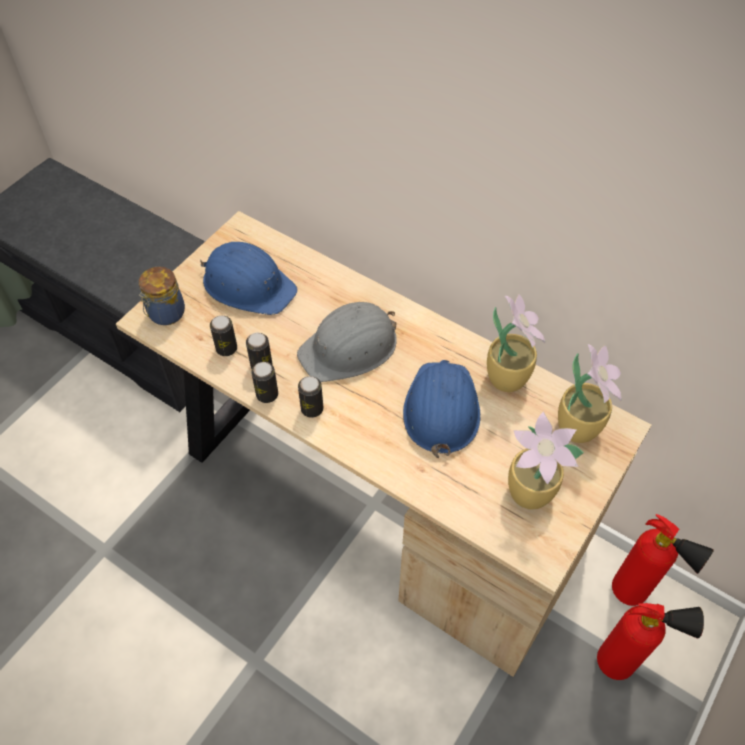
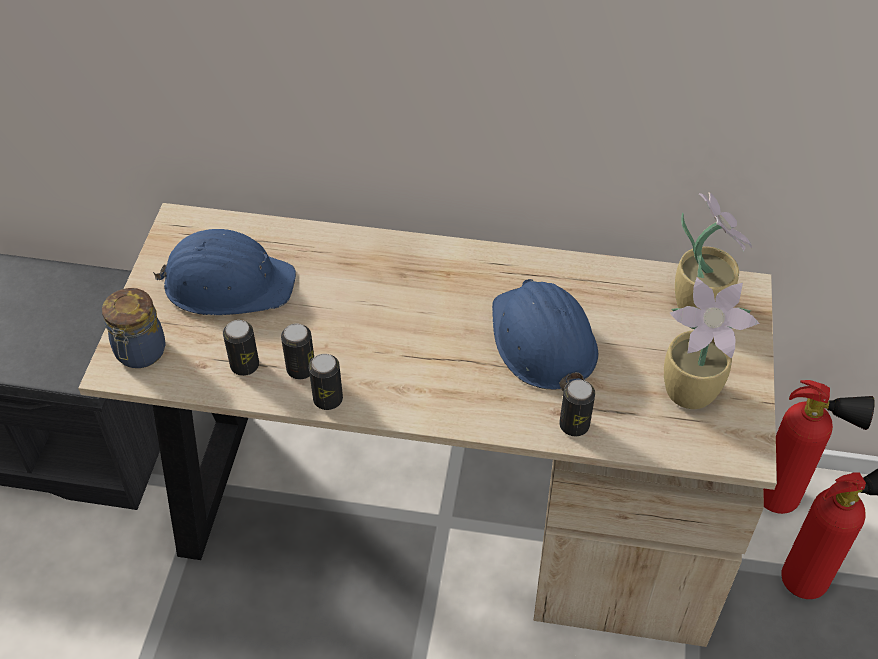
camera: 25 degrees left, 5 degrees down
grey hard hat [297,302,397,382] -> none
can [298,376,323,418] -> can moved to [559,380,595,436]
potted plant [487,294,545,392] -> none

